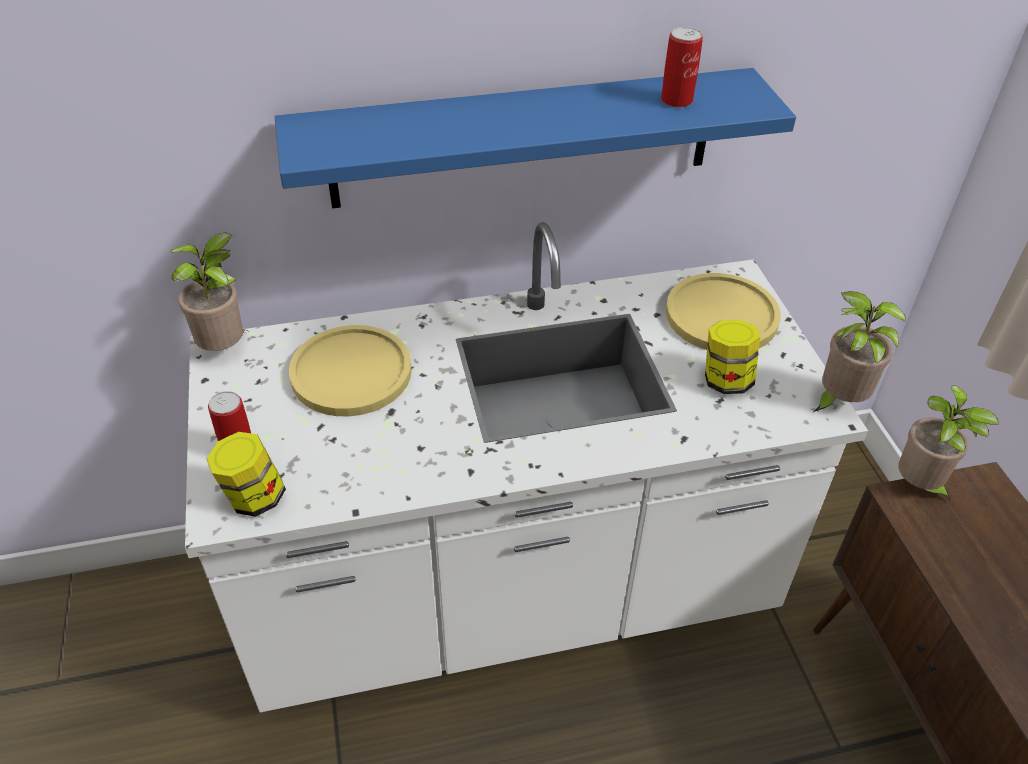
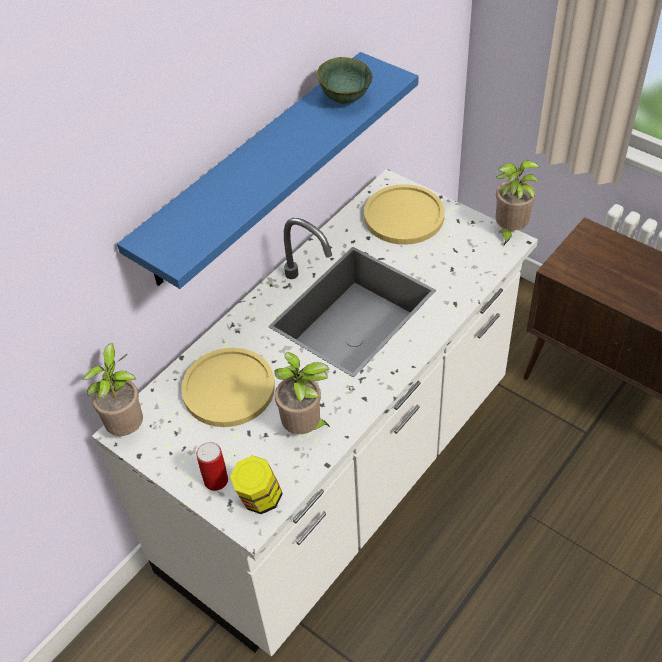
camera: 35 degrees left, 5 degrees up
can [661,27,703,108] -> green bowl [317,57,373,104]
jar [705,320,760,394] -> none
potted plant [898,385,999,501] -> potted plant moved to [274,352,331,434]

